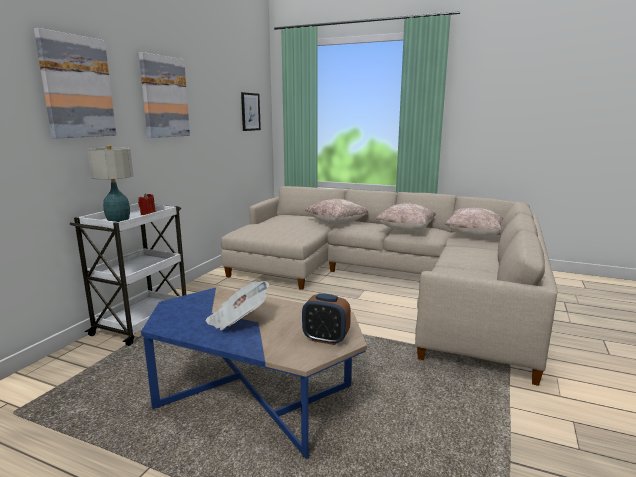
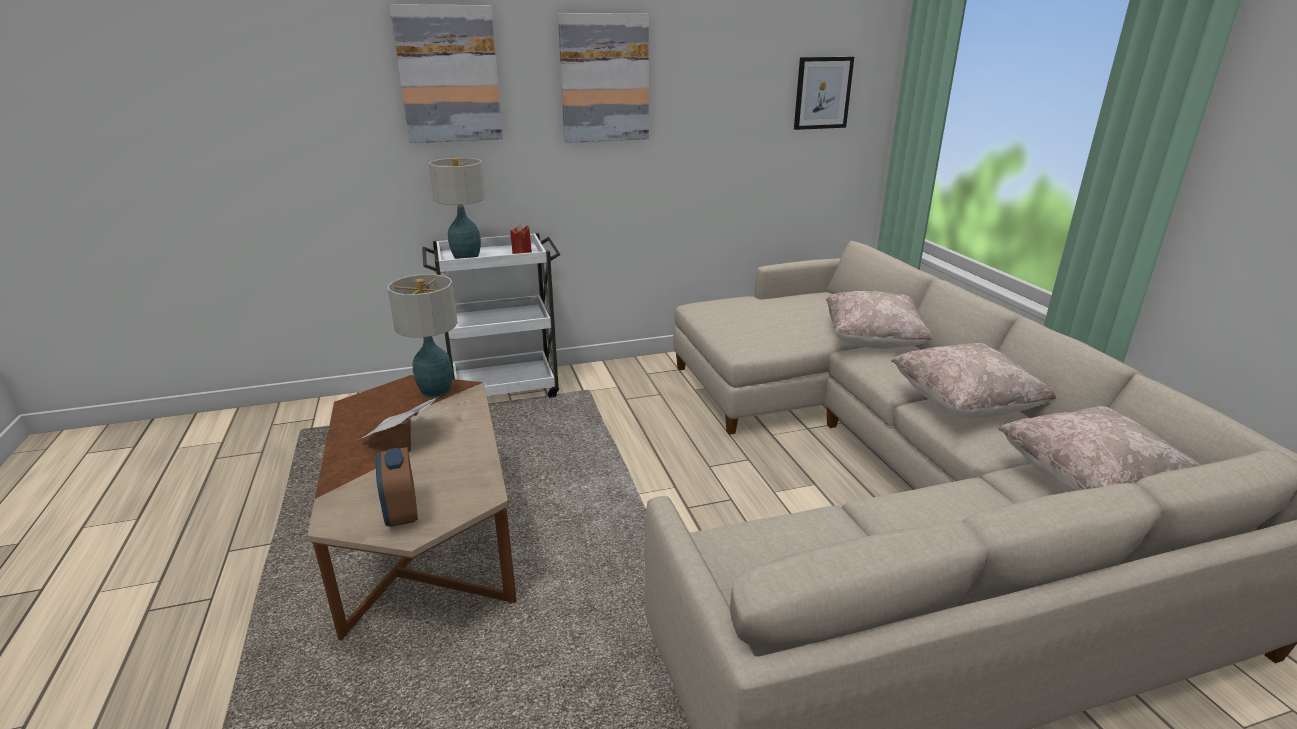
camera: 50 degrees right, 10 degrees up
blue coffee table [141,287,367,459] -> brown coffee table [307,375,517,640]
none -> table lamp [387,274,458,398]

